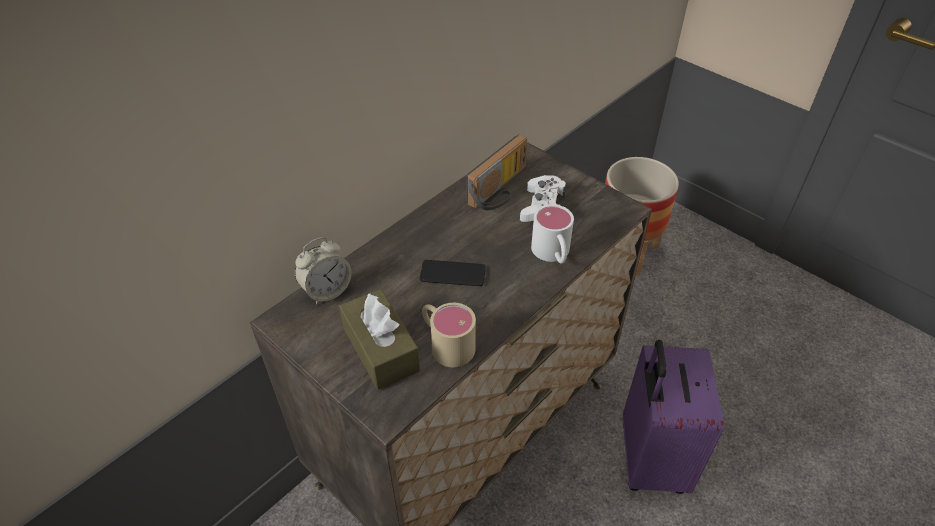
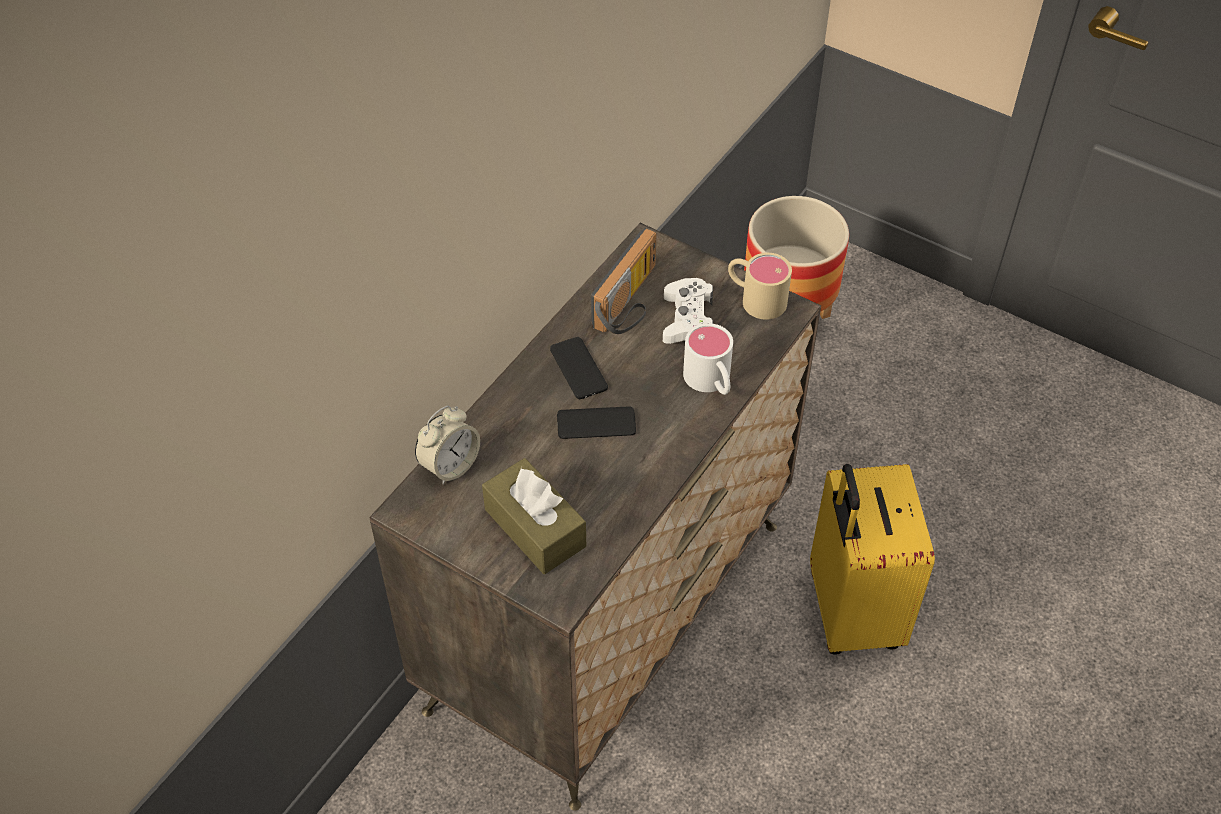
camera: 10 degrees left, 5 degrees up
beige mug [422,303,476,367] -> beige mug moved to [728,253,792,320]
purple suitcase [623,340,724,494] -> yellow suitcase [810,464,935,654]
none -> phone [550,337,608,399]

